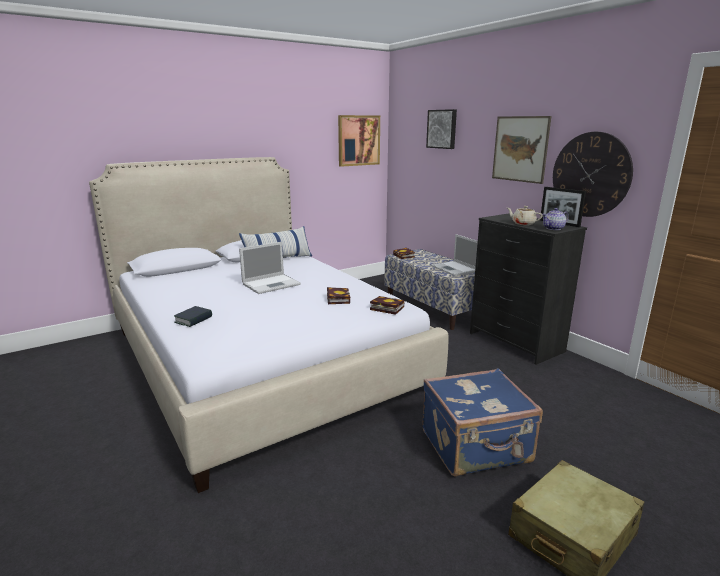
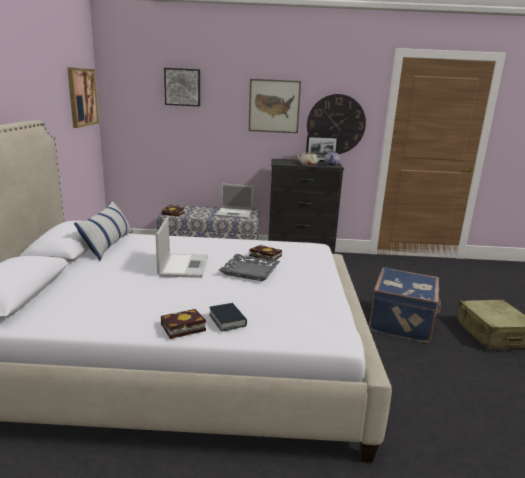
camera: 55 degrees left, 0 degrees up
book [370,296,405,315] -> book moved to [161,309,206,339]
none -> grey tray [219,254,280,281]

